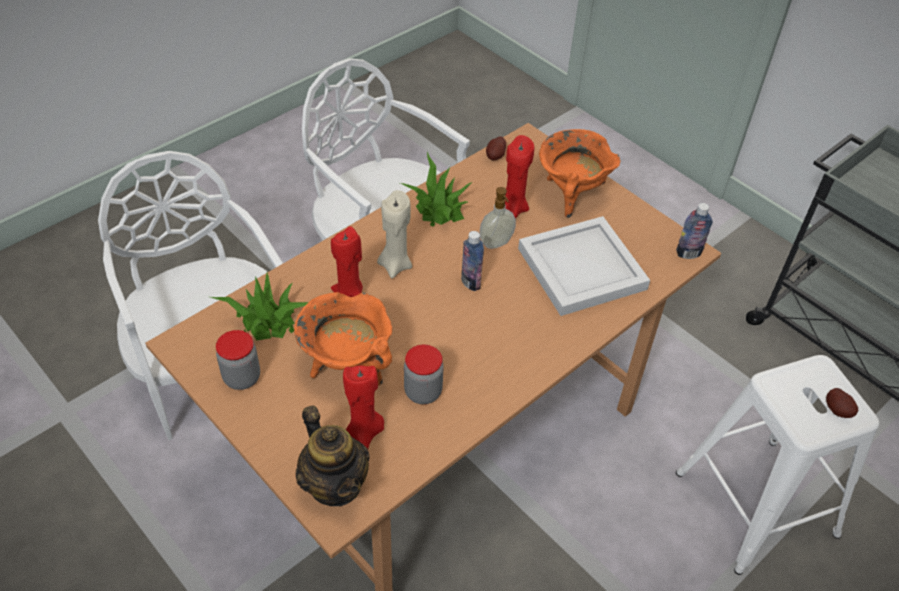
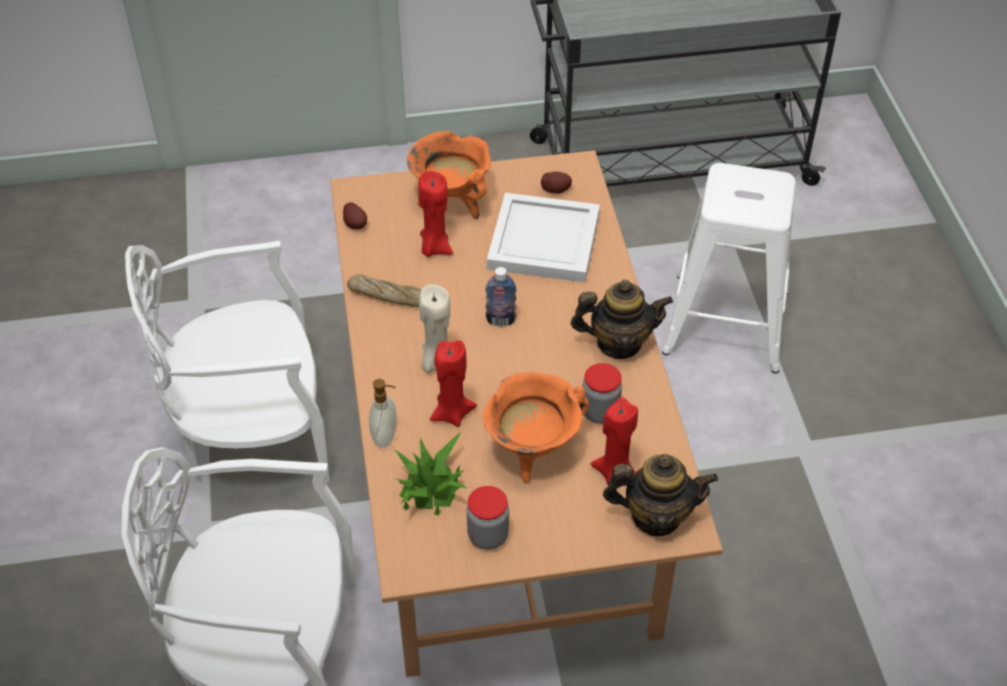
camera: 55 degrees left, 0 degrees up
potted plant [400,152,472,227] -> bread [347,275,422,307]
soap dispenser [479,187,516,249] -> soap dispenser moved to [369,379,397,448]
bottle [676,203,713,259] -> none
potato [826,388,858,418] -> potato moved to [541,171,572,194]
none -> teapot [571,280,673,359]

